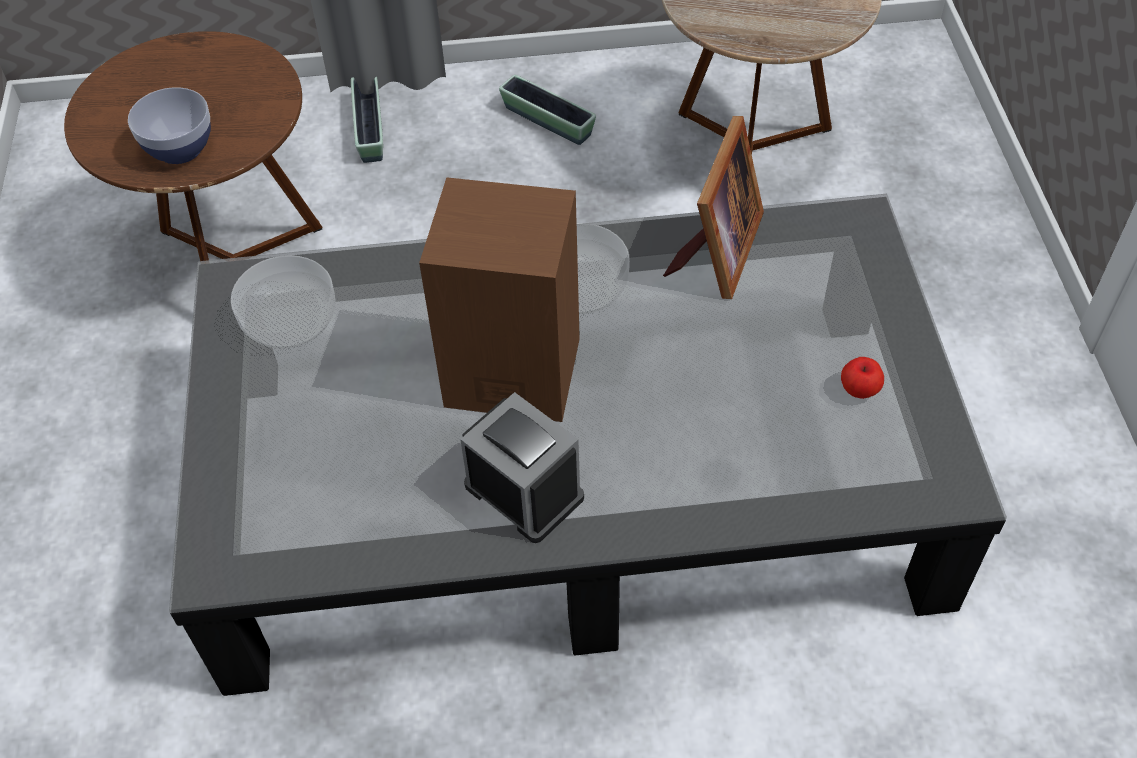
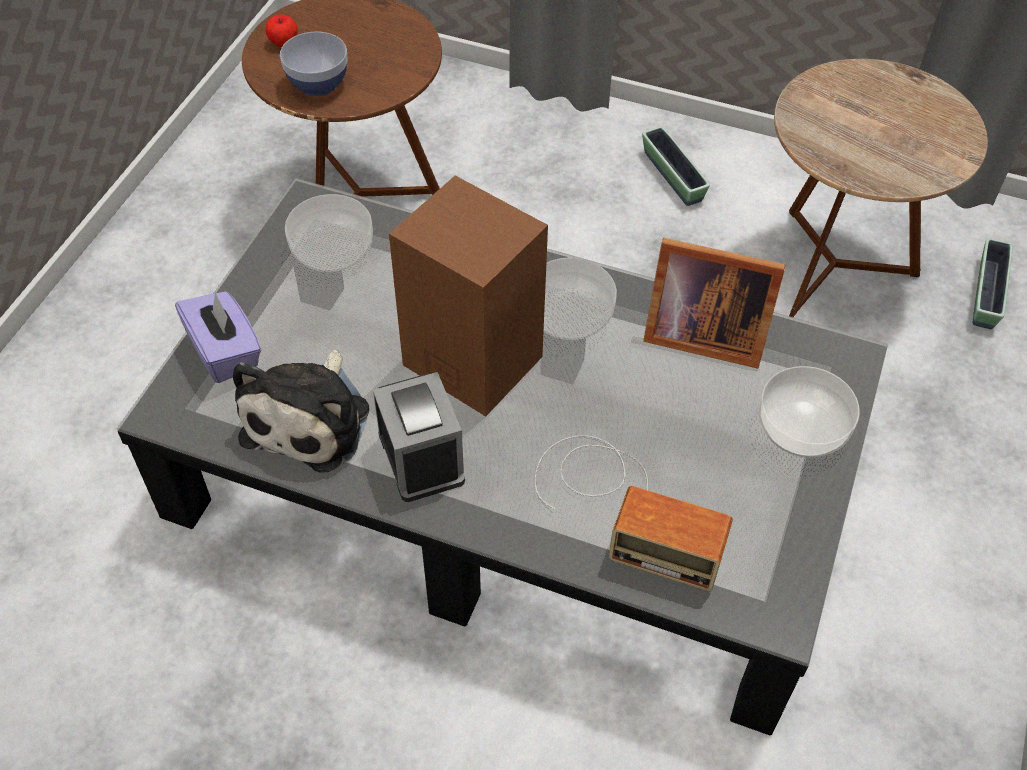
camera: 25 degrees right, 0 degrees up
planter [351,77,383,163] -> planter moved to [973,238,1013,329]
picture frame [663,116,764,299] -> picture frame turned 60 degrees clockwise [643,238,786,369]
apple [841,357,884,399] -> apple moved to [265,14,298,47]
none -> purple tissue box [175,291,261,383]
none -> plush toy [233,350,369,473]
none -> radio [535,435,733,591]
none -> bowl [759,366,860,458]

